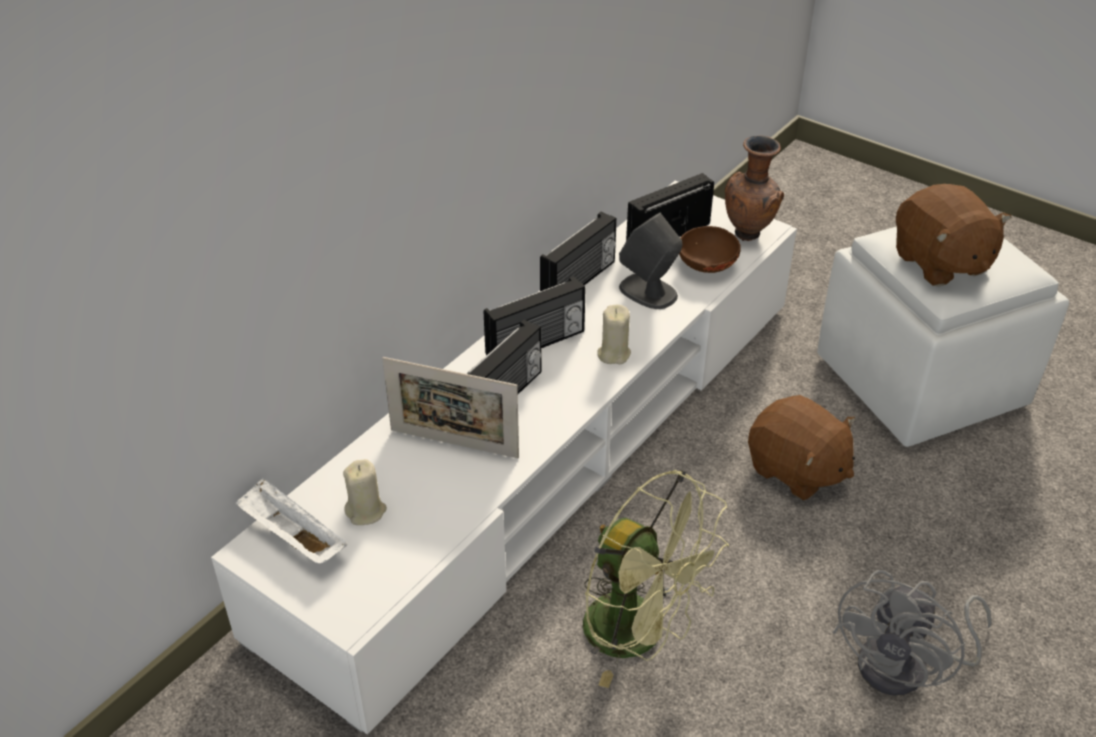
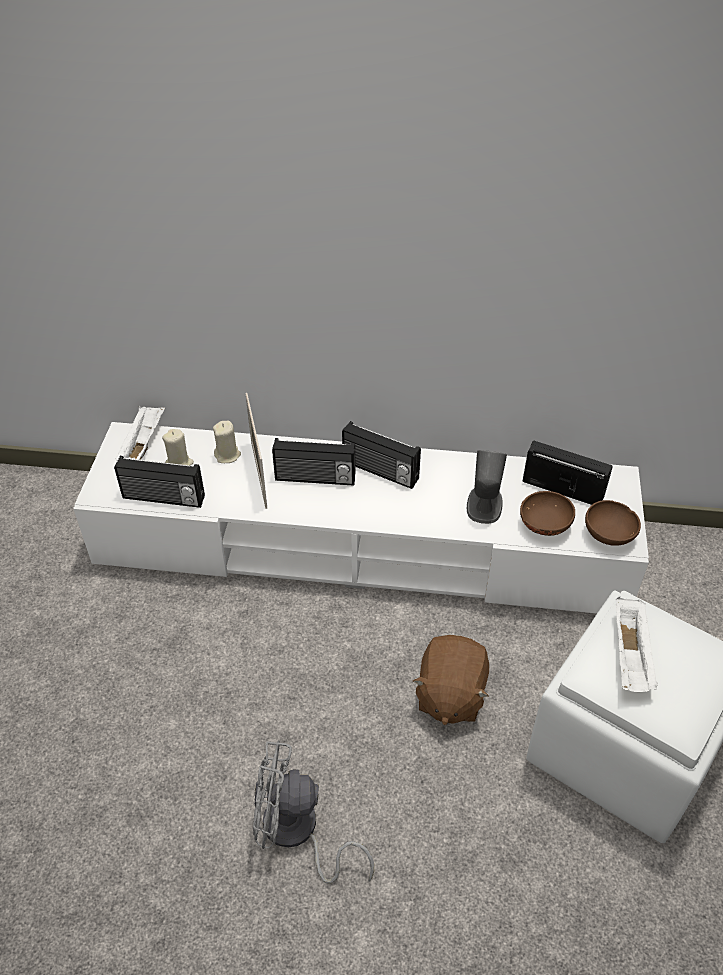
camera: 60 degrees right, 5 degrees up
radio [540,212,617,291] -> radio moved to [114,456,205,508]
green fan [583,469,729,688] -> none
beige candle [597,305,631,364] -> beige candle moved to [213,420,241,463]
brown vase [725,135,784,241] -> brown bowl [585,500,641,546]
brown plush toy [896,184,1011,286] -> white tray [616,597,658,692]

